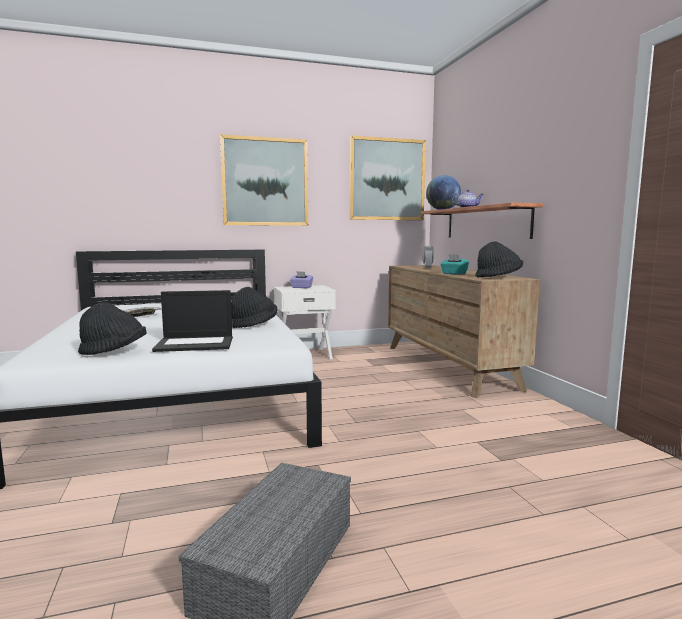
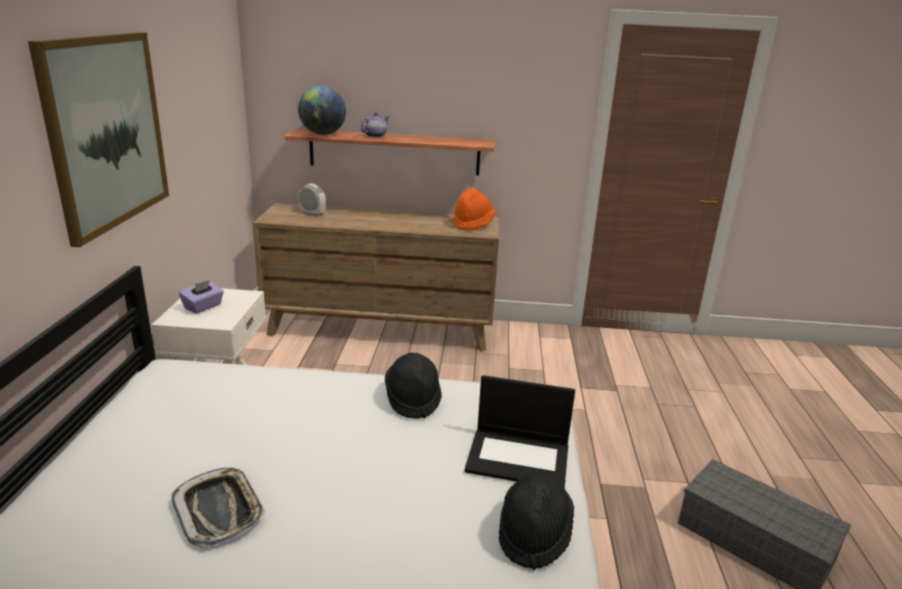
camera: 70 degrees left, 15 degrees up
laptop [152,290,233,352] -> laptop turned 90 degrees clockwise [465,375,575,489]
picture [350,136,426,220] -> none
turquoise tissue box [440,254,469,275] -> none
black hat [475,242,523,278] -> orange hat [453,188,495,231]

